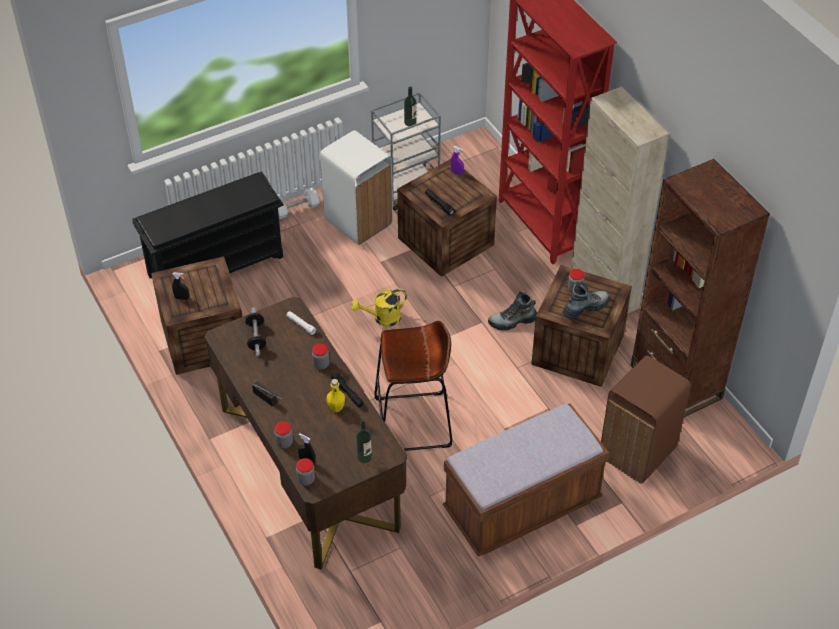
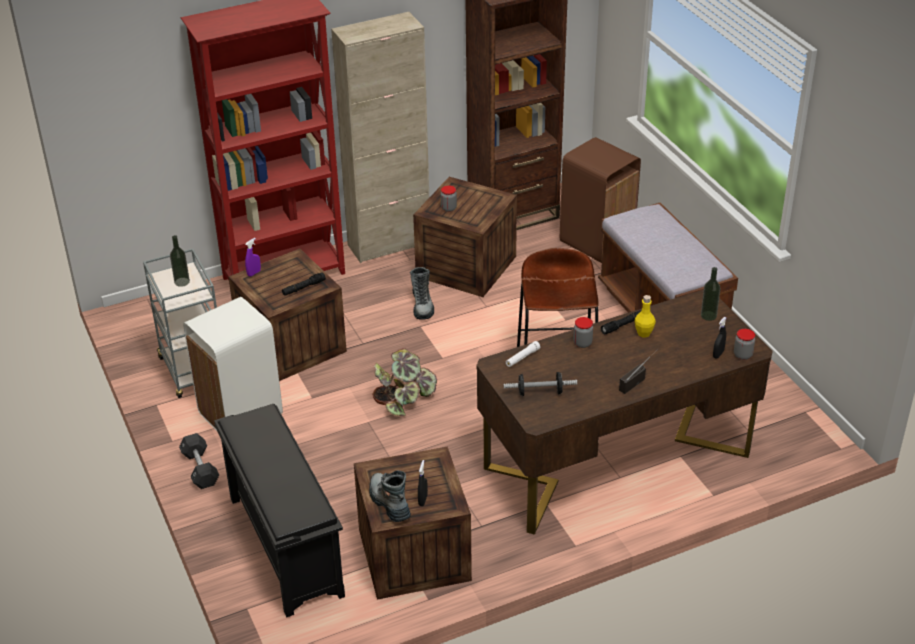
camera: 85 degrees left, 10 degrees down
jar [274,421,293,448] -> none
white dumbbell [278,187,320,219] -> black dumbbell [179,433,219,489]
yellow watering can [351,289,407,327] -> potted plant [372,348,437,416]
boot [563,281,610,319] -> boot moved to [369,470,411,522]

